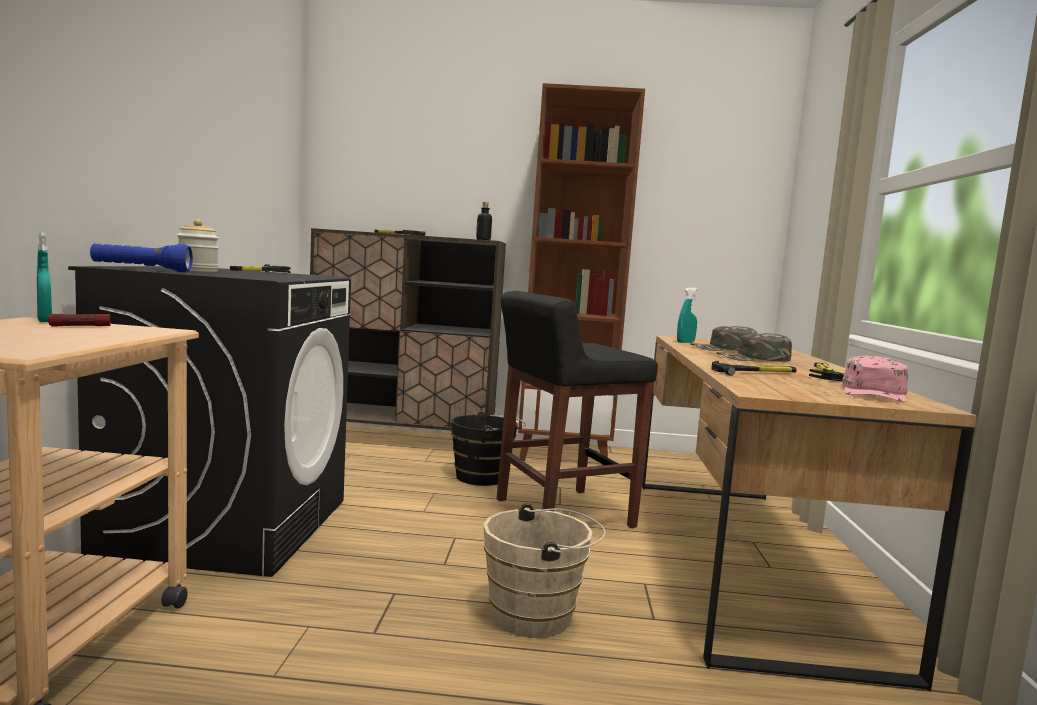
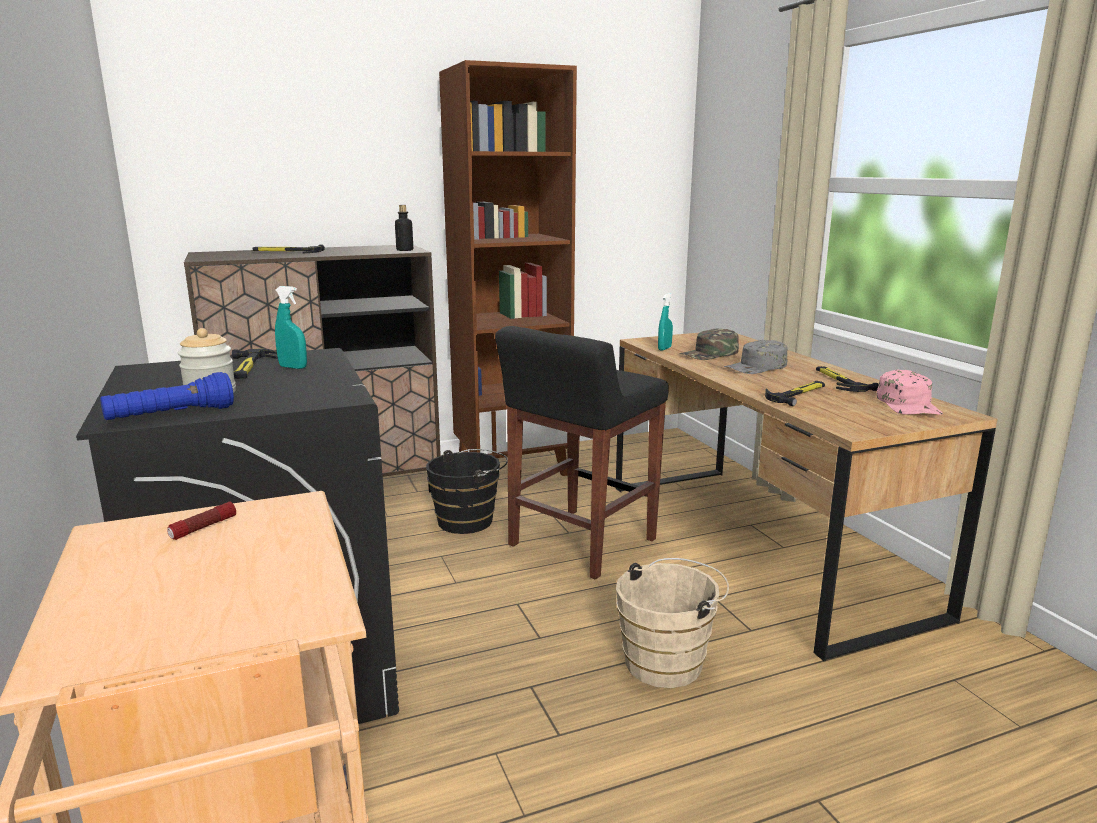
camera: 25 degrees left, 10 degrees up
turquoise spray bottle [37,232,52,322] -> turquoise spray bottle moved to [275,286,307,369]
green cap [716,333,792,361] -> grey cap [724,340,787,374]

